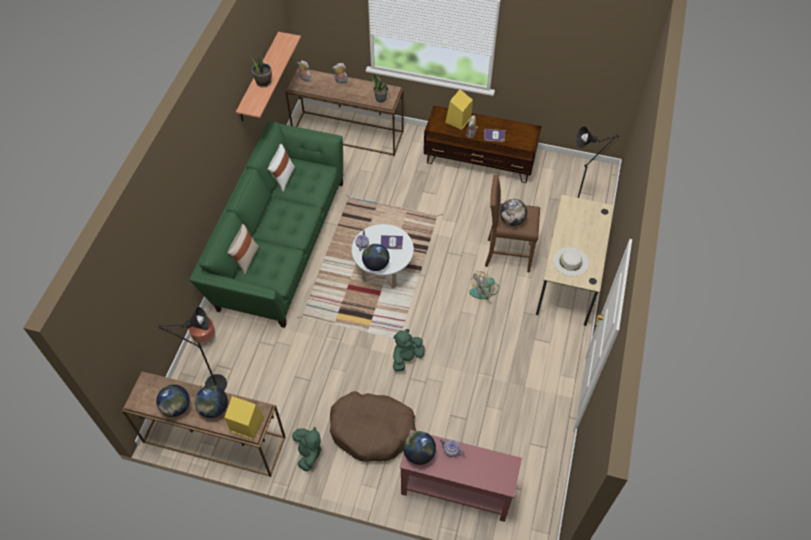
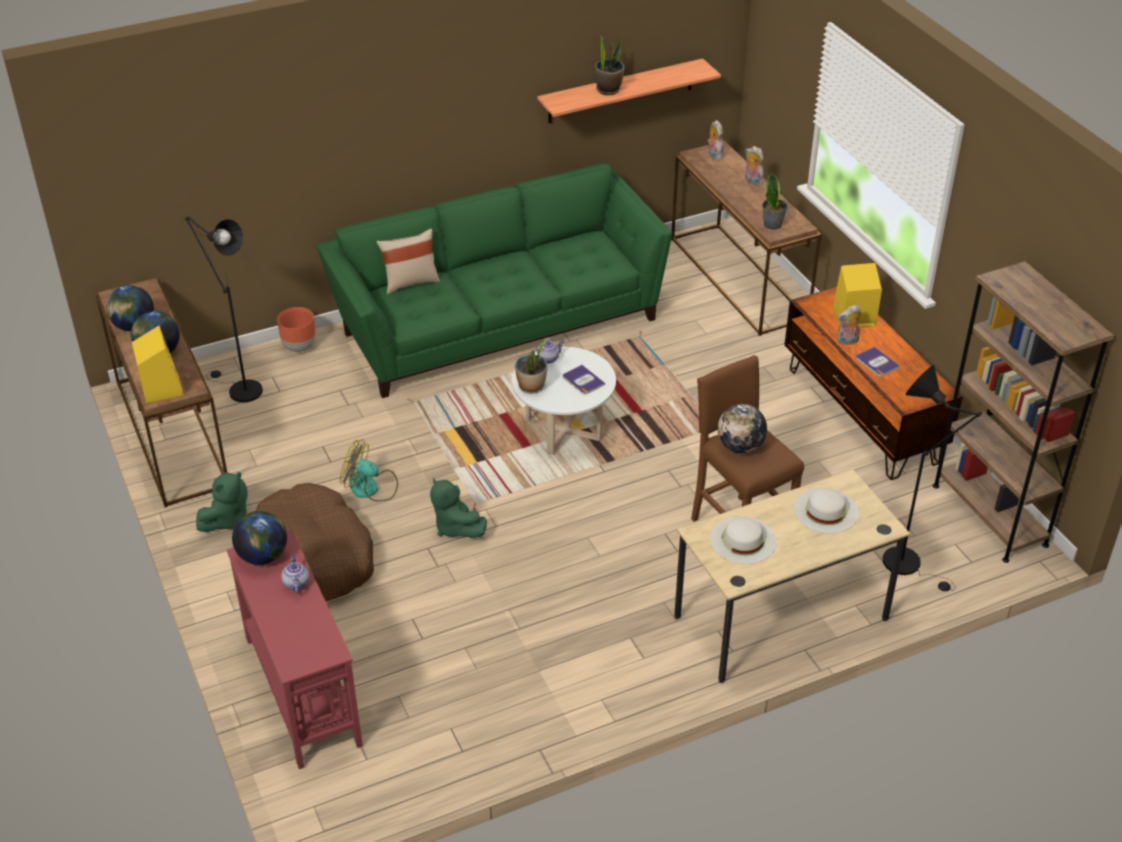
camera: 50 degrees right, 15 degrees down
white pillow [268,144,295,192] -> none
globe [362,244,389,271] -> potted plant [515,340,547,394]
green plush toy [393,329,424,371] -> green plush toy turned 135 degrees counterclockwise [430,477,487,538]
fan [469,271,499,300] -> fan moved to [340,439,398,501]
none -> white hat [793,488,859,533]
none -> brown bookcase [933,261,1114,563]

